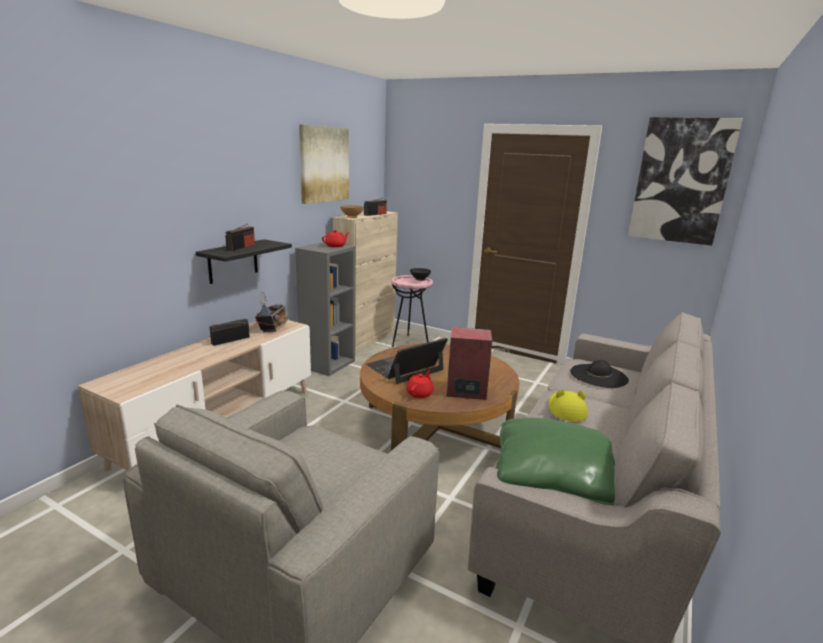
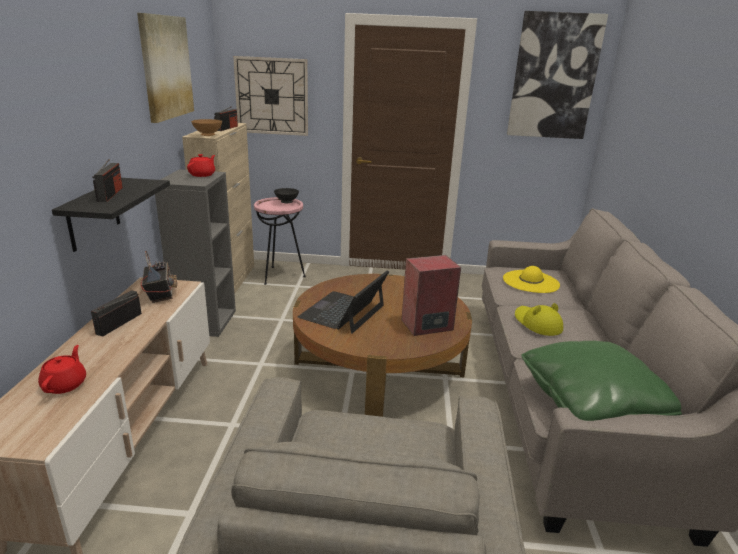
camera: 25 degrees left, 5 degrees up
red teapot [406,370,434,398] -> red teapot moved to [38,345,86,394]
black hat [570,360,629,388] -> yellow hat [503,266,560,293]
none -> wall clock [233,56,308,136]

